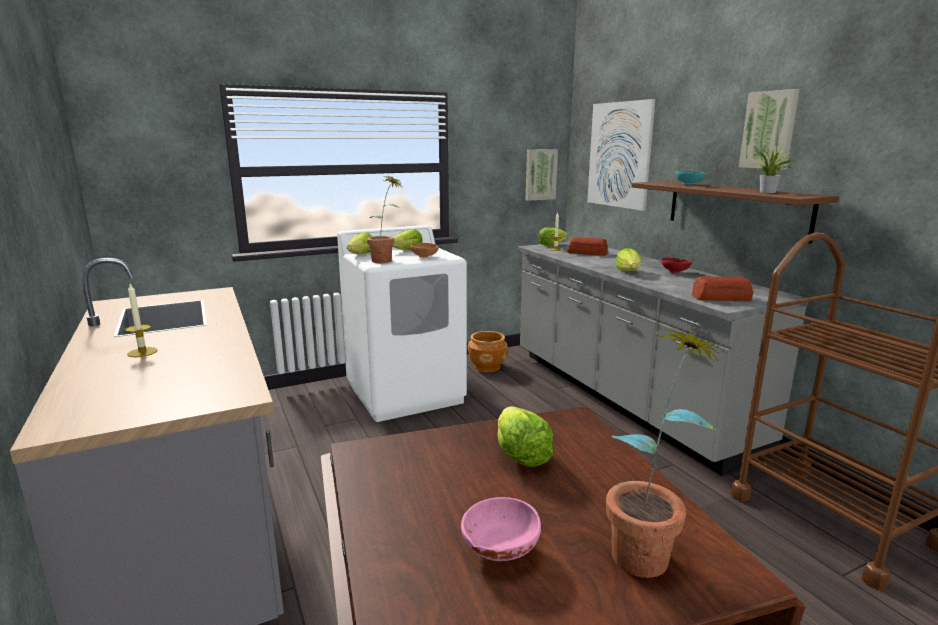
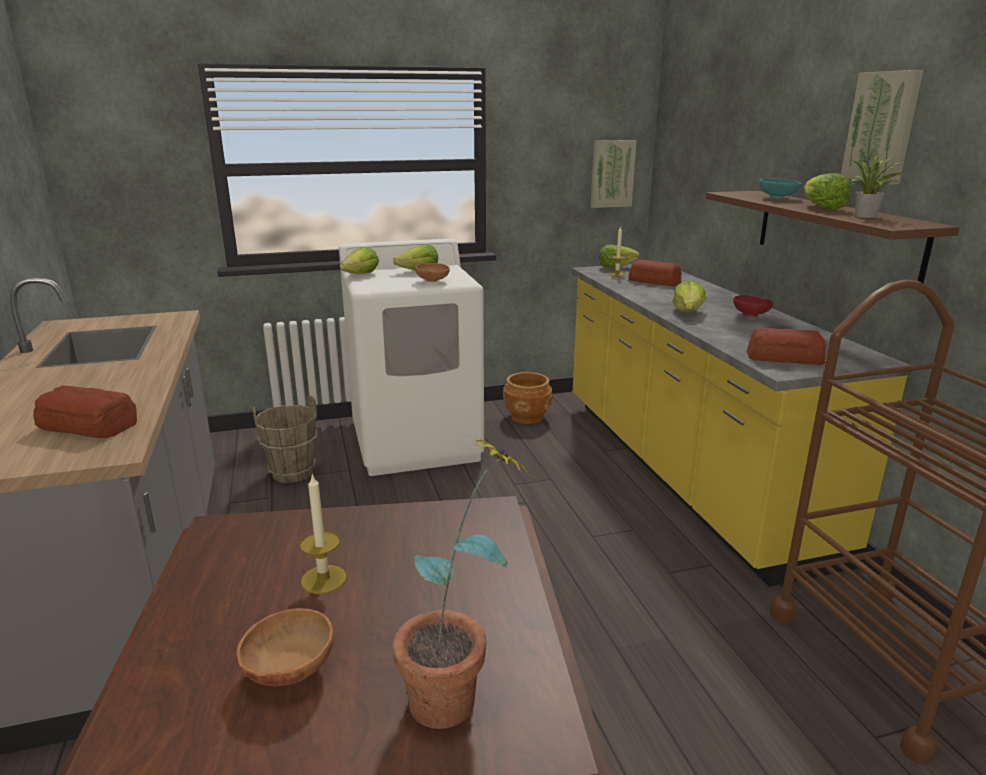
camera: 10 degrees right, 5 degrees up
candle [125,284,158,357] -> candle moved to [300,473,347,594]
potted plant [367,174,403,263] -> none
pink bowl [461,497,541,561] -> brown bowl [237,608,334,686]
lettuce [497,406,554,467] -> lettuce moved to [804,173,851,210]
grey counter [518,242,809,476] -> yellow counter [571,264,910,587]
picture [587,99,655,211] -> none
none -> bread [33,385,137,438]
none -> brown bucket [252,396,318,483]

